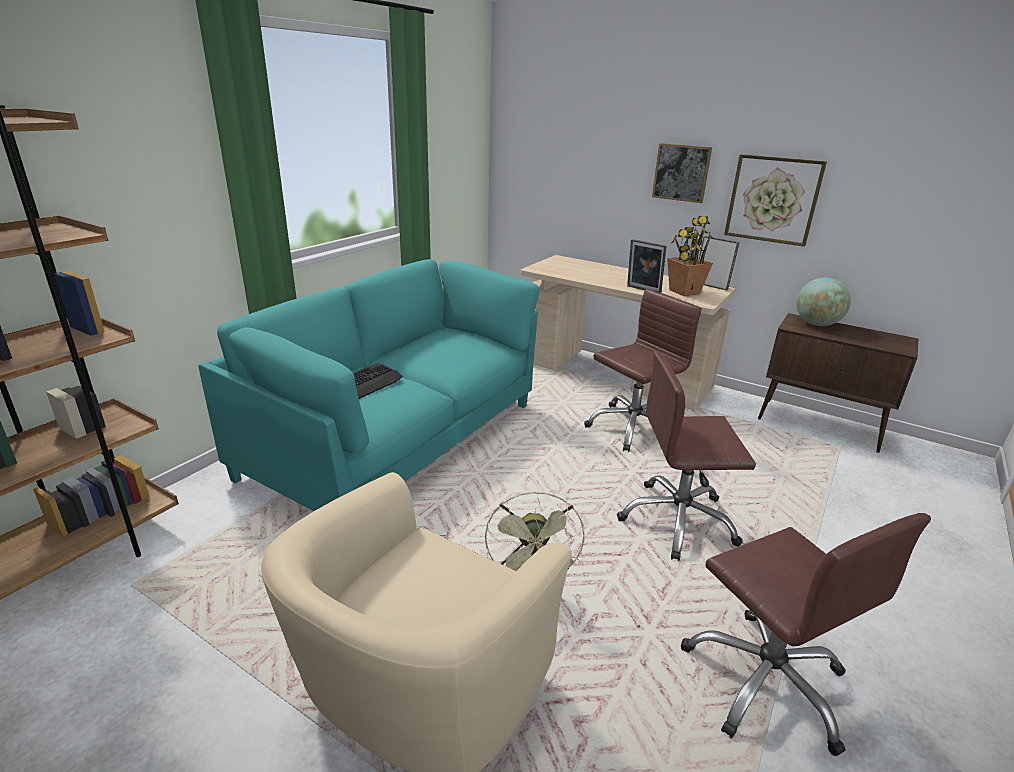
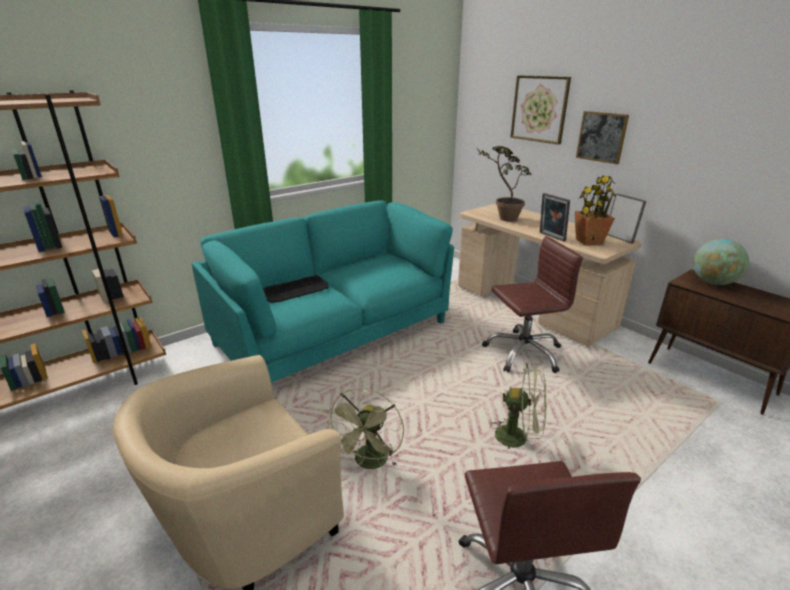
camera: 20 degrees right, 0 degrees up
brown office chair [617,351,756,561] -> green fan [491,363,547,449]
picture [724,154,827,247] -> picture moved to [510,75,571,145]
none -> potted plant [475,146,532,222]

